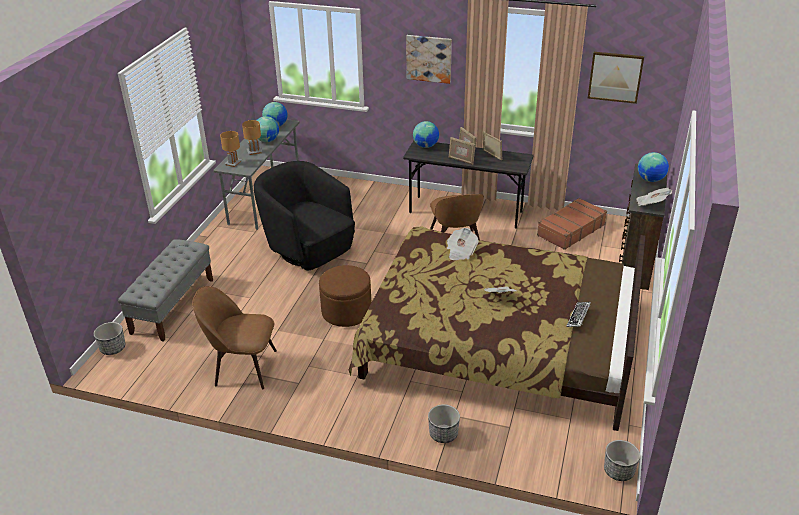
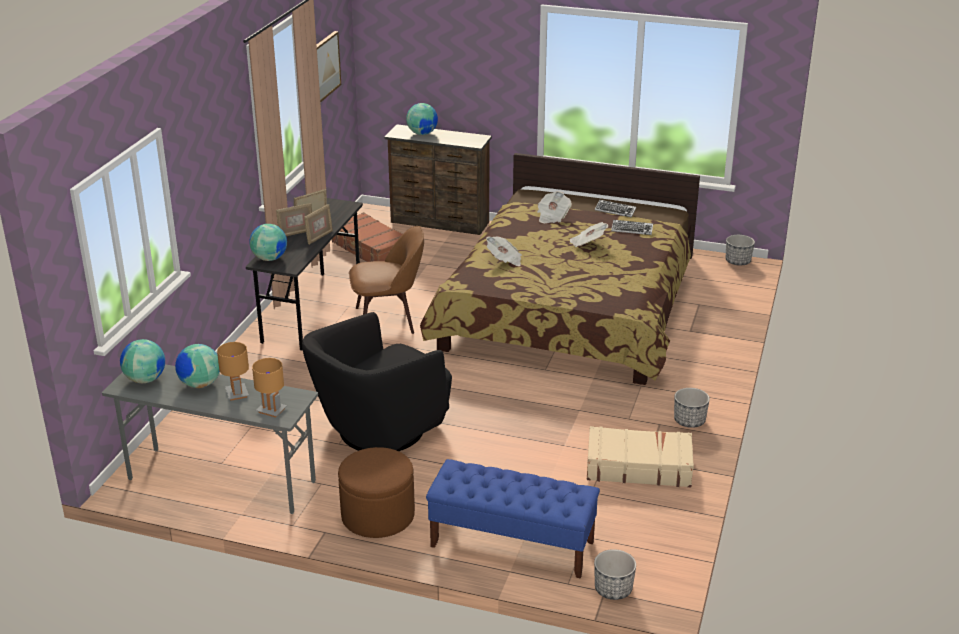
camera: 90 degrees left, 5 degrees down
grey bench [118,239,213,342] -> blue bench [426,459,600,579]
brown chair [192,286,277,390] -> beige suitcase [587,426,694,487]
brown ottoman [319,265,371,327] -> brown ottoman moved to [338,447,415,538]
picture [406,35,452,84] -> none
planter [428,404,460,443] -> planter moved to [674,388,710,428]
newspaper [636,188,672,206] -> newspaper moved to [537,191,572,223]
none -> keyboard [611,220,653,235]

